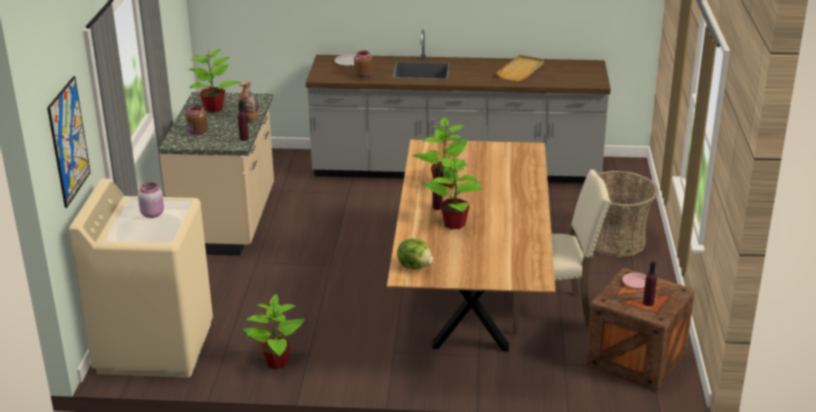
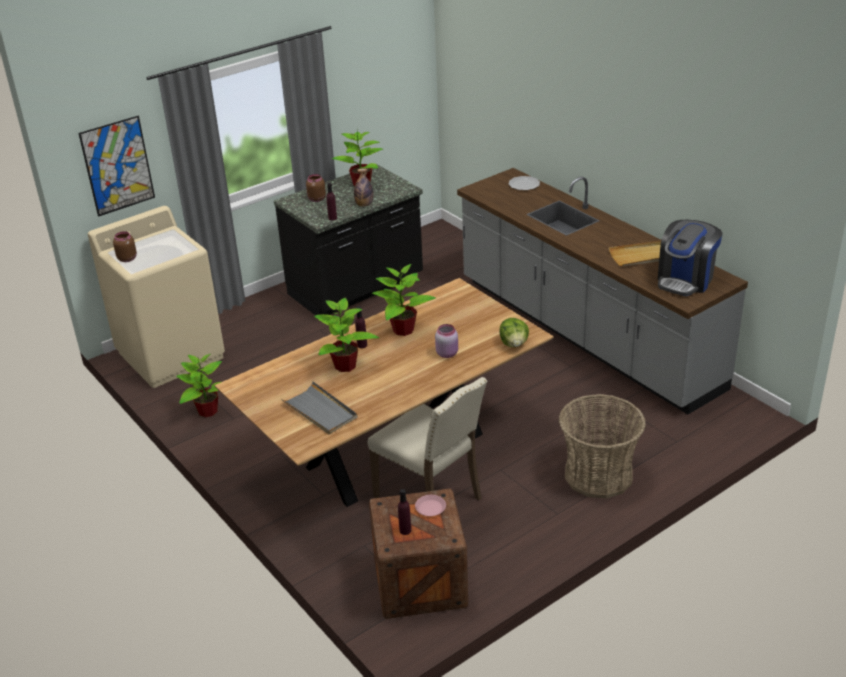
camera: 50 degrees right, 5 degrees up
pink jar [138,182,164,218] -> pink jar moved to [435,324,458,358]
beige counter [159,92,274,256] -> black counter [274,165,423,315]
brown jar [354,50,373,78] -> brown jar moved to [113,231,137,262]
lettuce [397,239,433,270] -> lettuce moved to [499,318,529,347]
none -> grey tray [281,381,358,434]
none -> coffee machine [658,220,723,296]

